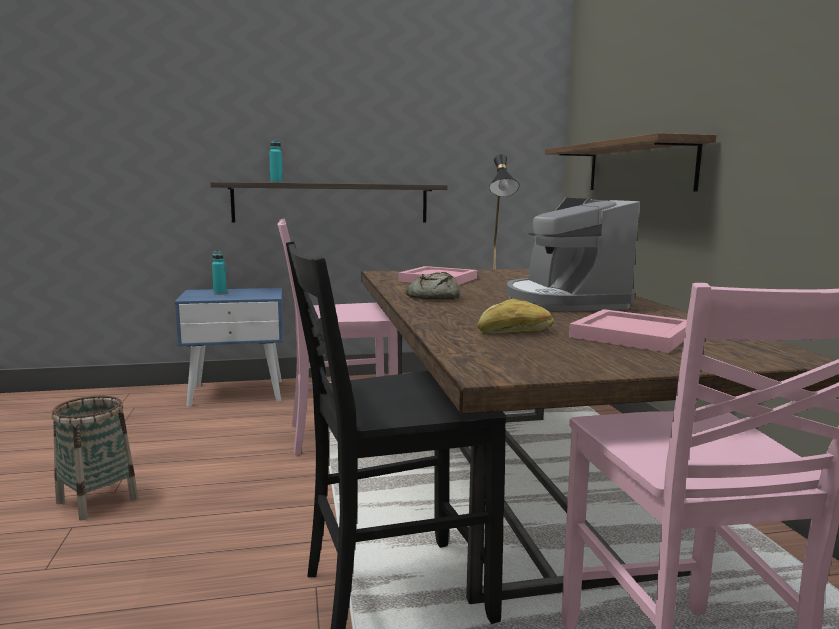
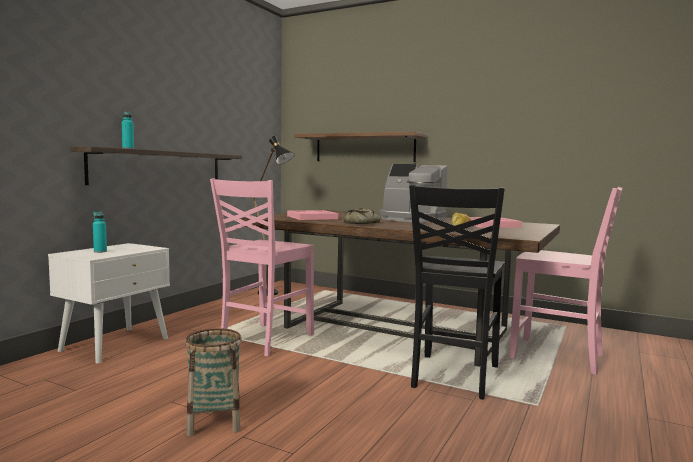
camera: 50 degrees left, 5 degrees down
blue nightstand [175,288,283,407] -> white nightstand [48,243,170,363]

